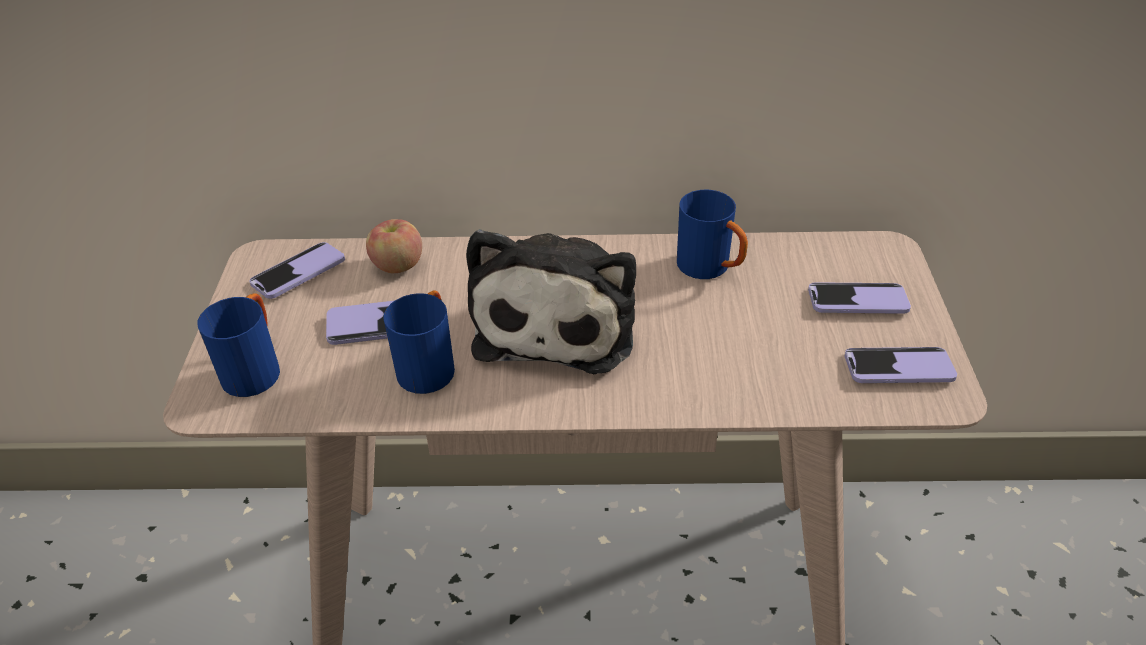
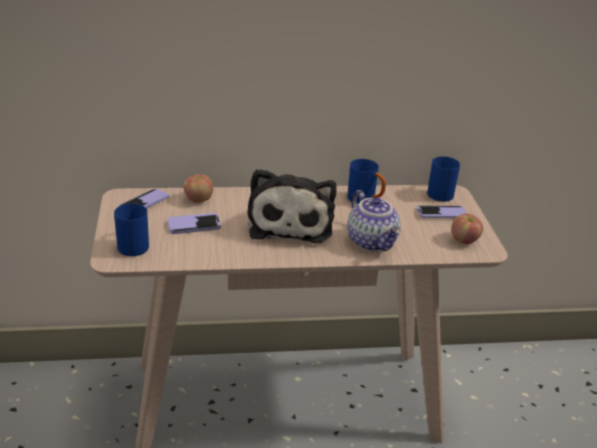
camera: 10 degrees left, 10 degrees down
blue mug [383,291,455,394] -> blue mug moved to [427,156,460,202]
phone [845,347,957,383] -> apple [451,213,483,244]
none -> teapot [347,190,401,251]

